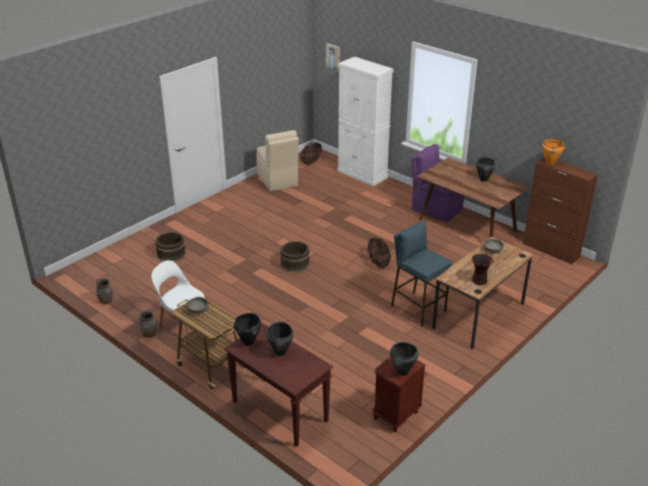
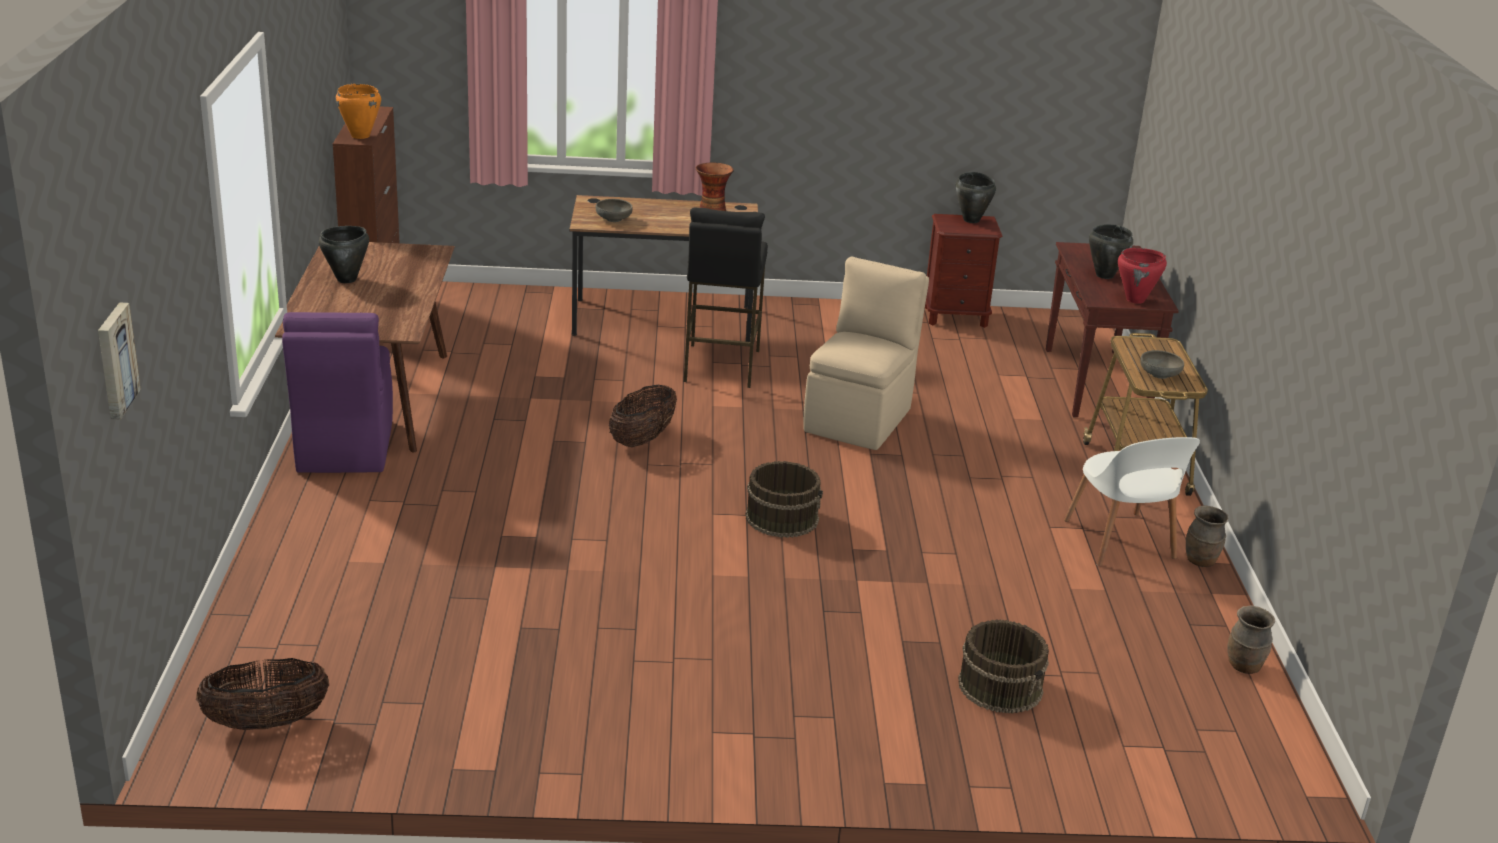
camera: 135 degrees left, 5 degrees down
black cooking pot [234,313,261,346] -> red cooking pot [1118,248,1167,304]
beige chair [256,130,299,191] -> beige chair moved to [804,257,929,450]
white cabinet [337,57,394,186] -> none
blue stool [391,221,452,327] -> black stool [684,208,768,388]

